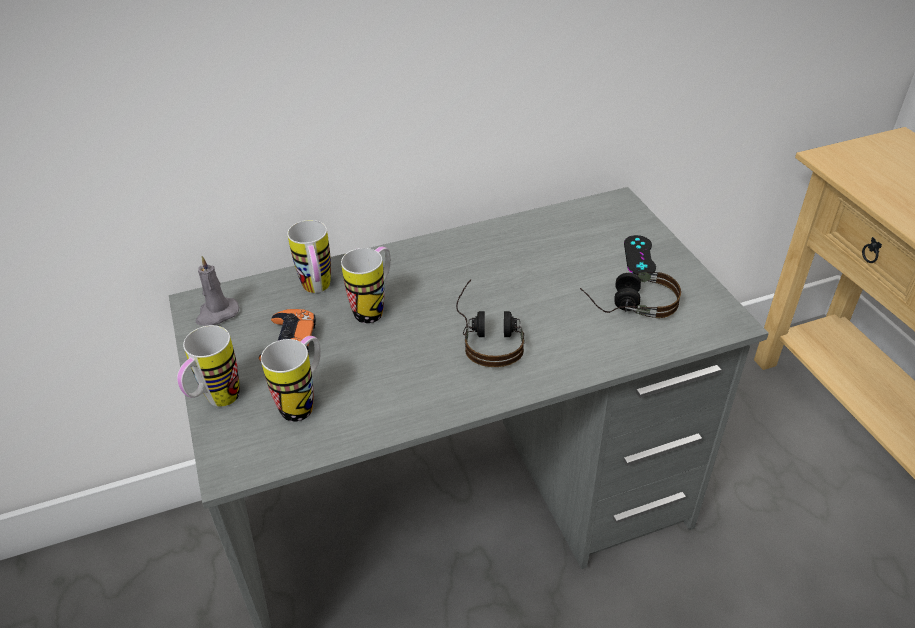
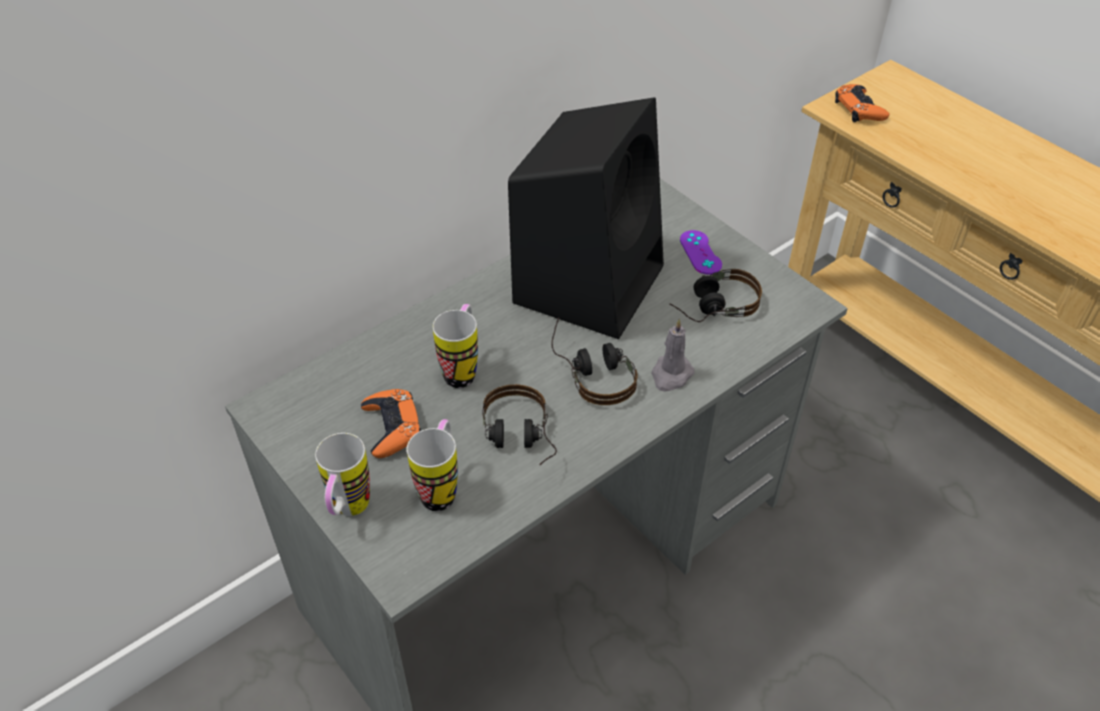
camera: 20 degrees left, 5 degrees up
grey candle [196,256,239,326] -> grey candle moved to [651,319,694,392]
mug [287,220,331,293] -> none
black game controller [624,235,656,275] -> purple game controller [680,230,722,275]
none -> headphones [483,384,557,466]
none -> black speaker [508,97,664,339]
none -> orange game controller [835,84,890,122]

